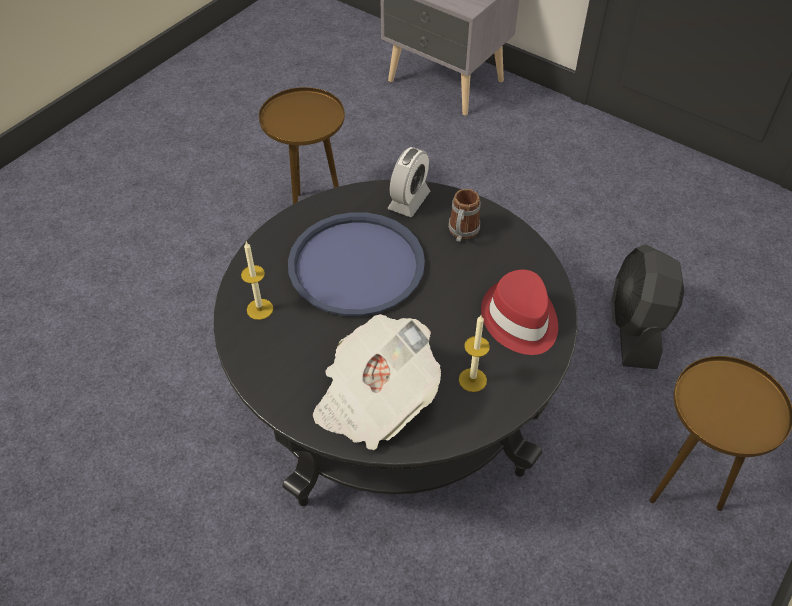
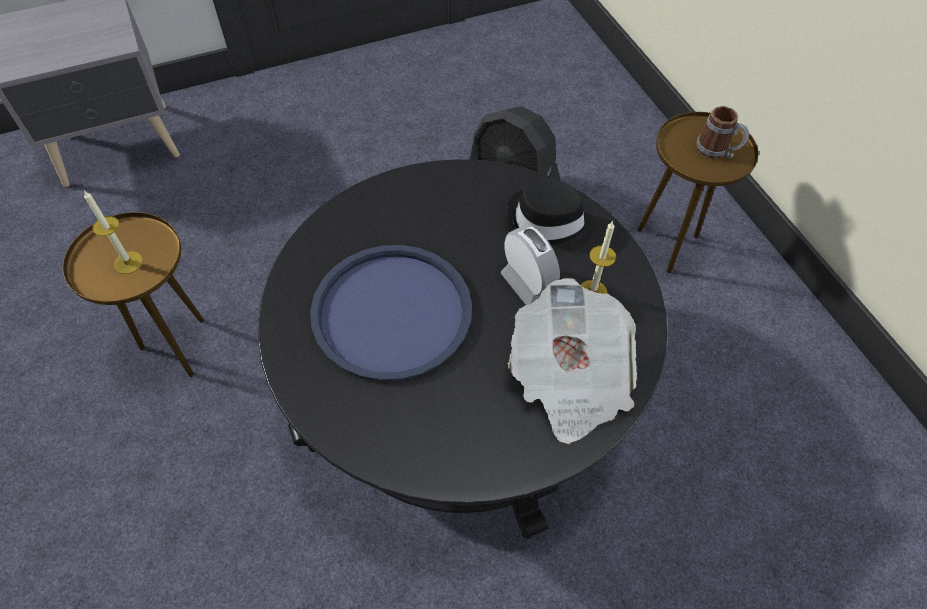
camera: 60 degrees left, 5 degrees up
candle [241,242,273,320] -> candle moved to [84,190,143,274]
alarm clock [388,147,430,217] -> alarm clock moved to [501,225,560,305]
mug [448,189,480,242] -> mug moved to [696,106,749,159]
red hat [481,270,558,355] -> black hat [507,175,594,252]

